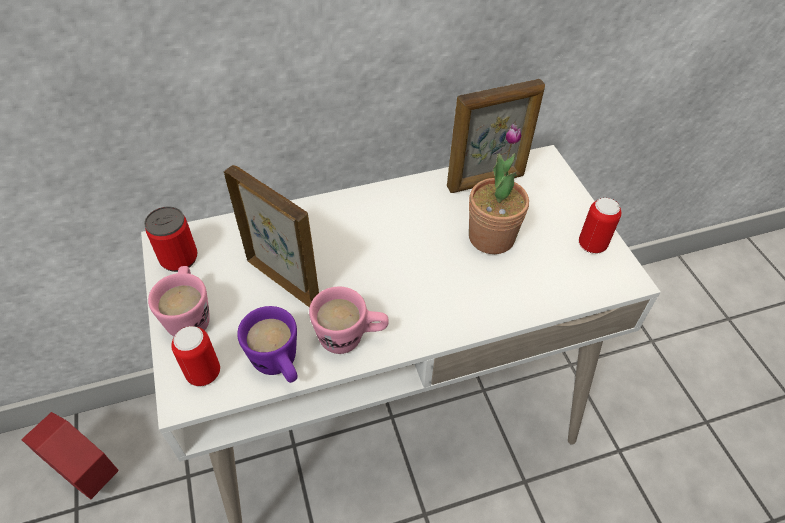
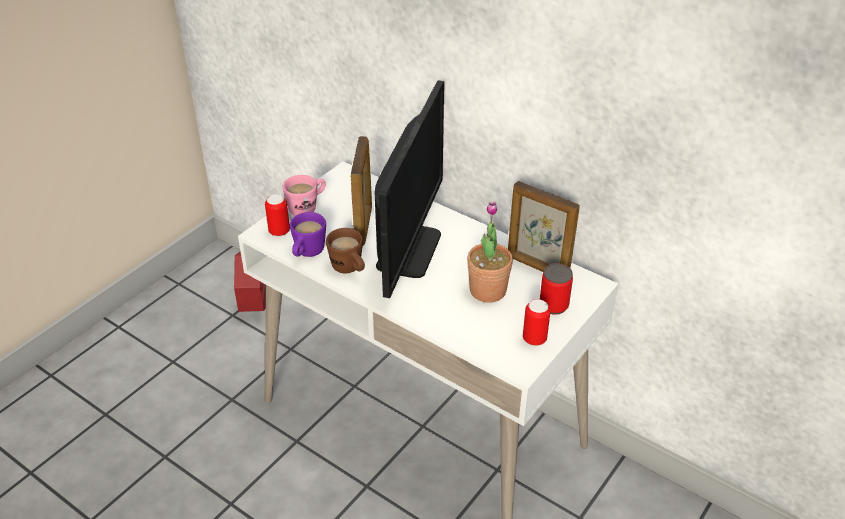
camera: 55 degrees right, 10 degrees down
can [144,206,198,272] -> can moved to [540,263,573,315]
pink mug [309,286,389,354] -> brown mug [326,228,365,273]
none -> monitor [375,81,444,298]

